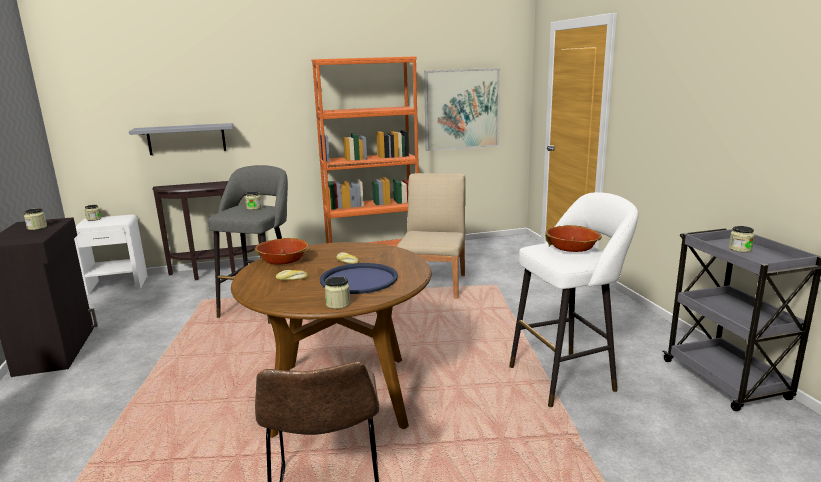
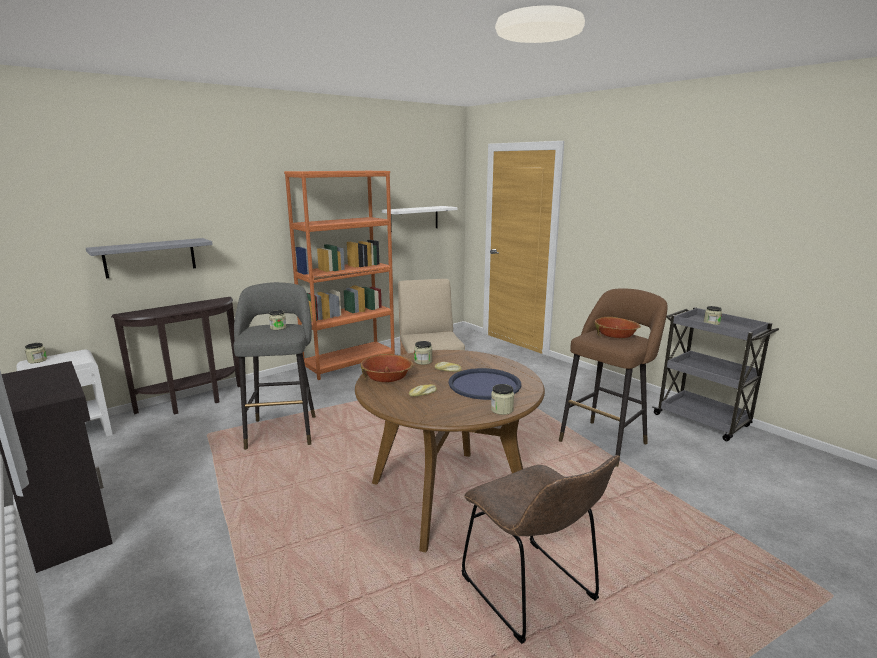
camera: 25 degrees left, 0 degrees up
jar [24,208,47,230] -> jar moved to [414,341,432,365]
picture [424,68,500,151] -> white shelf [382,206,458,233]
white stool [509,192,638,407] -> brown stool [559,288,668,467]

